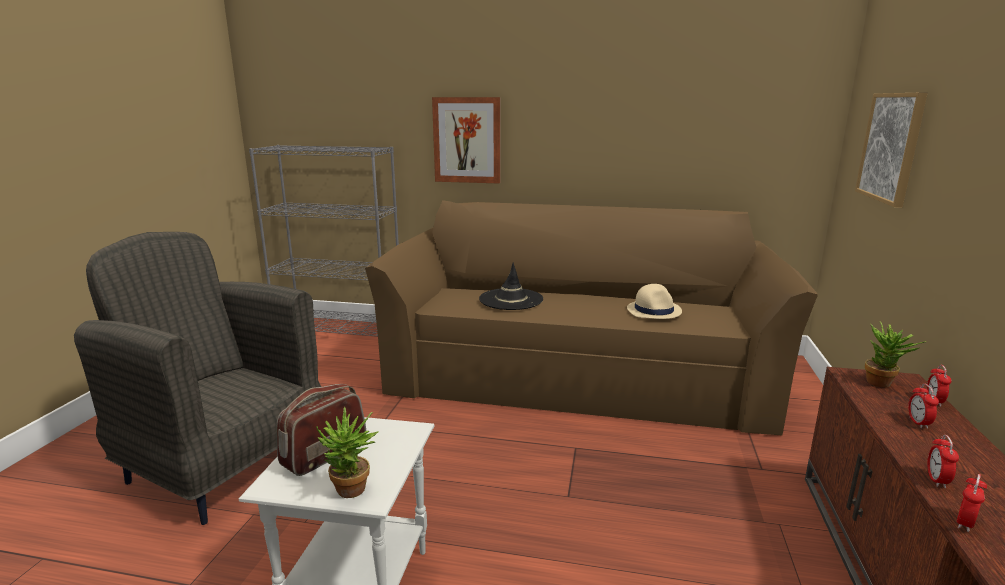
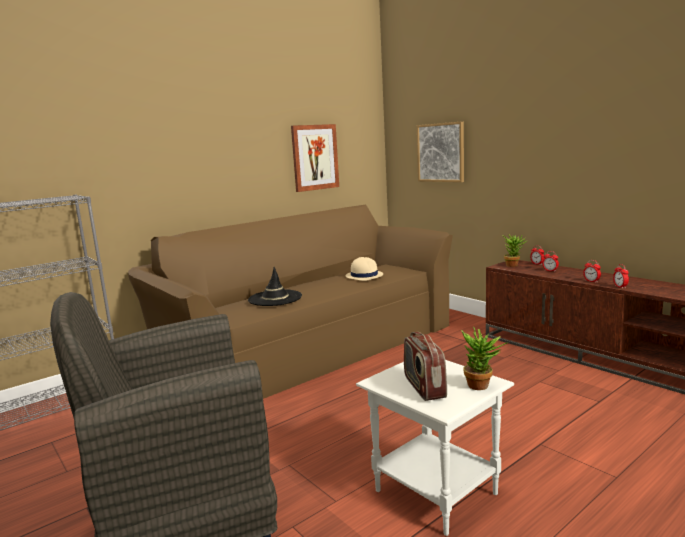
camera: 50 degrees left, 5 degrees down
picture [432,97,501,184] -> picture moved to [291,124,339,192]

